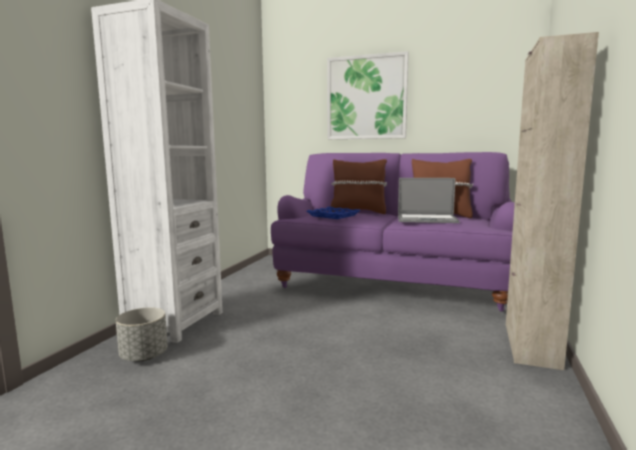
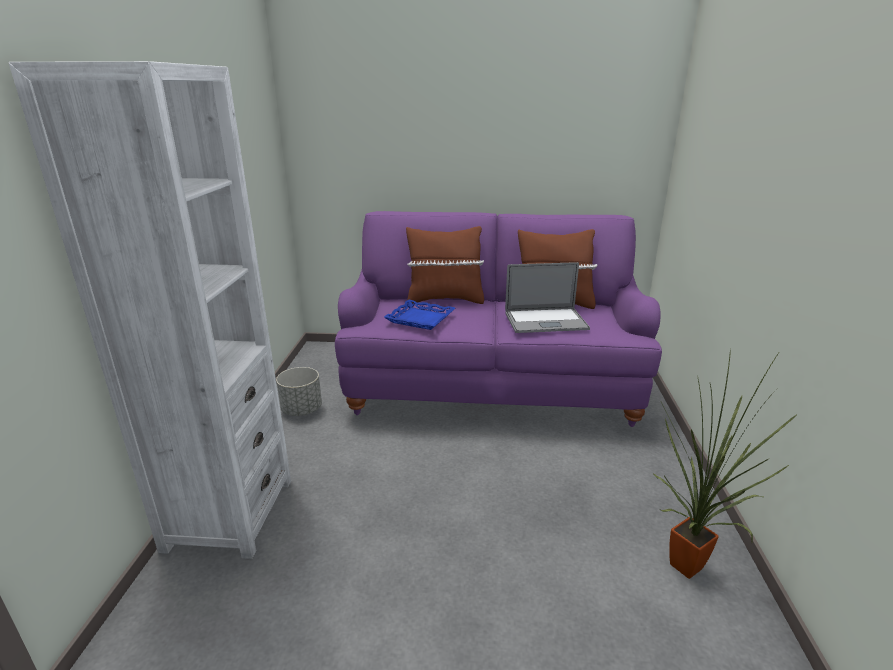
camera: 15 degrees left, 15 degrees up
grey planter [116,307,168,361] -> grey planter moved to [276,367,322,416]
picture [327,51,409,139] -> none
beige cabinet [506,32,599,370] -> none
none -> potted plant [653,348,797,579]

